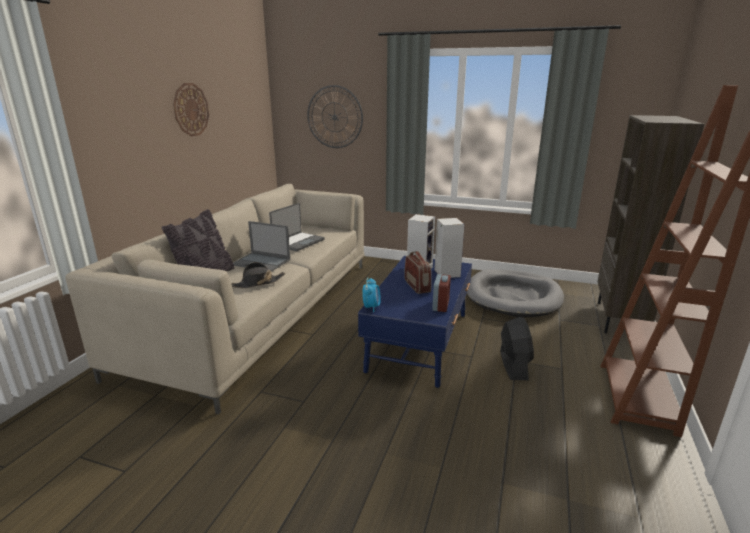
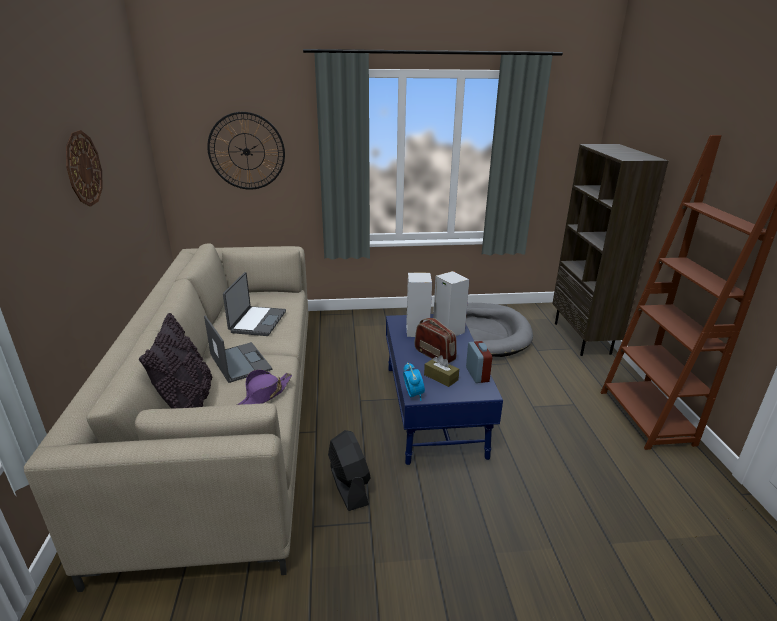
camera: 25 degrees left, 5 degrees up
black hat [231,262,285,288] -> purple hat [236,370,292,405]
laptop [233,221,290,272] -> laptop turned 120 degrees counterclockwise [204,315,272,383]
black fan [500,317,534,380] -> black fan moved to [328,430,371,511]
none -> brown tissue box [424,355,459,387]

